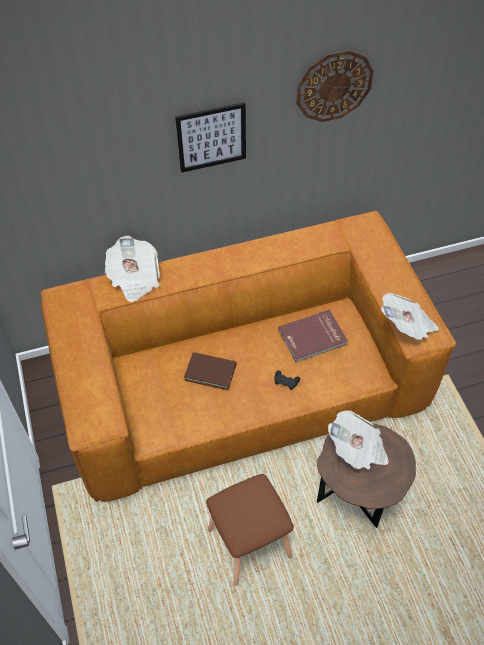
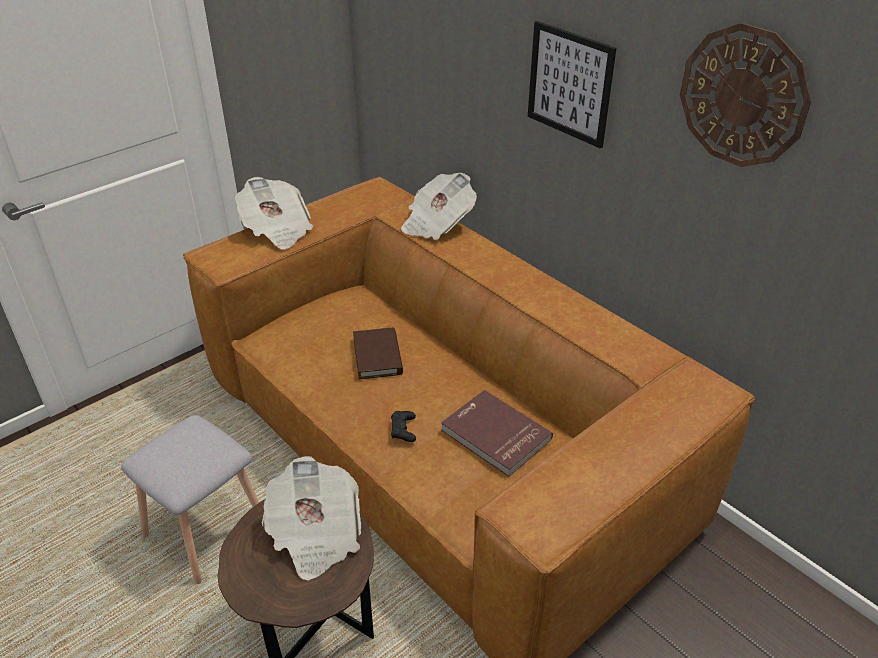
camera: 65 degrees right, 15 degrees down
brown stool [206,474,294,586] -> grey stool [121,415,259,584]
newspaper [381,293,439,340] -> newspaper moved to [235,177,313,249]

